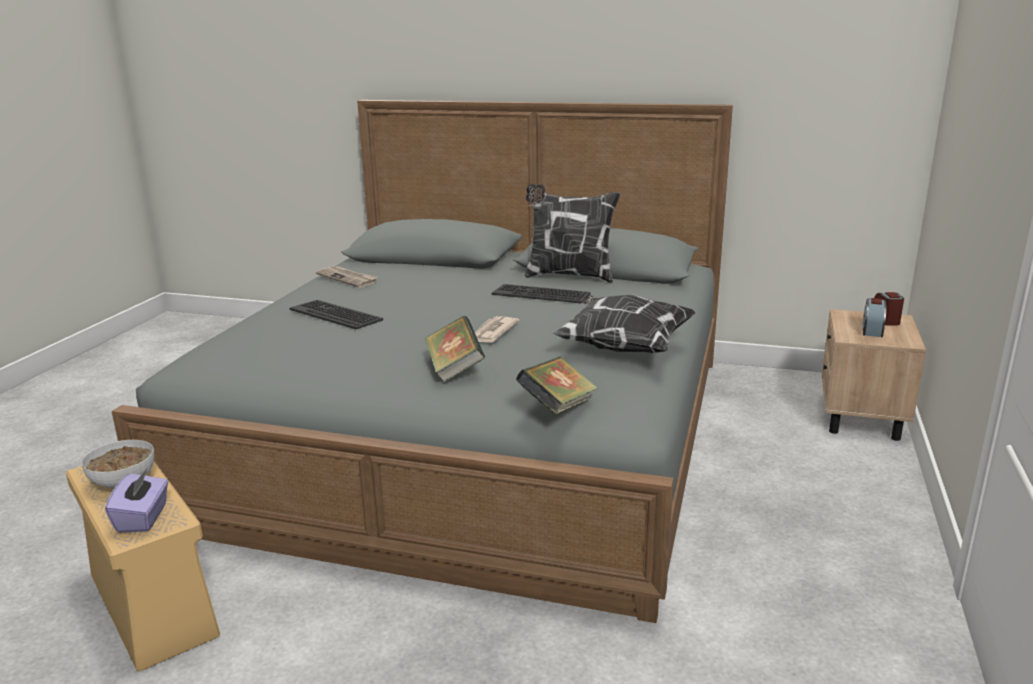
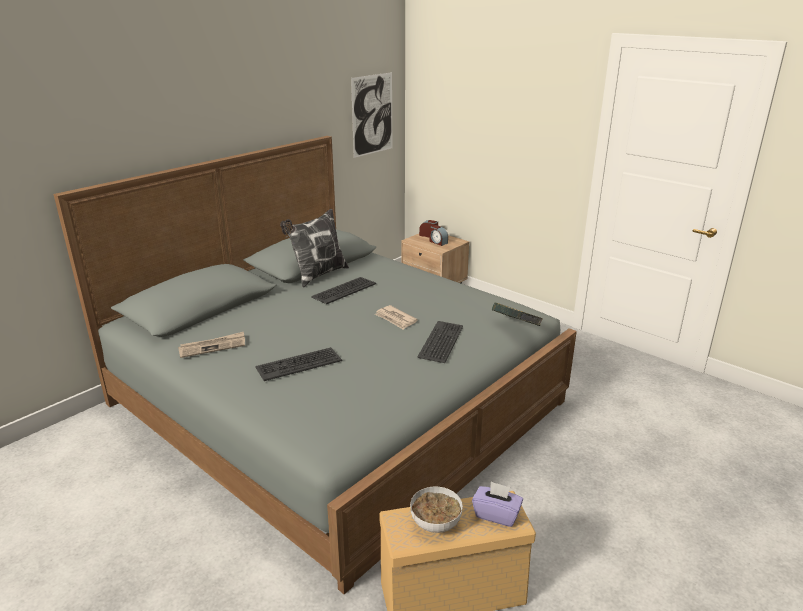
camera: 65 degrees left, 5 degrees up
book [424,316,485,383] -> keyboard [417,321,463,363]
pillow [553,294,696,353] -> none
none -> picture [351,72,392,158]

